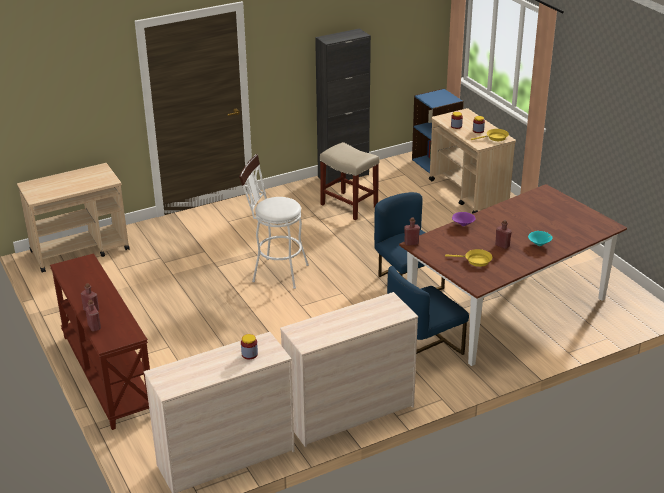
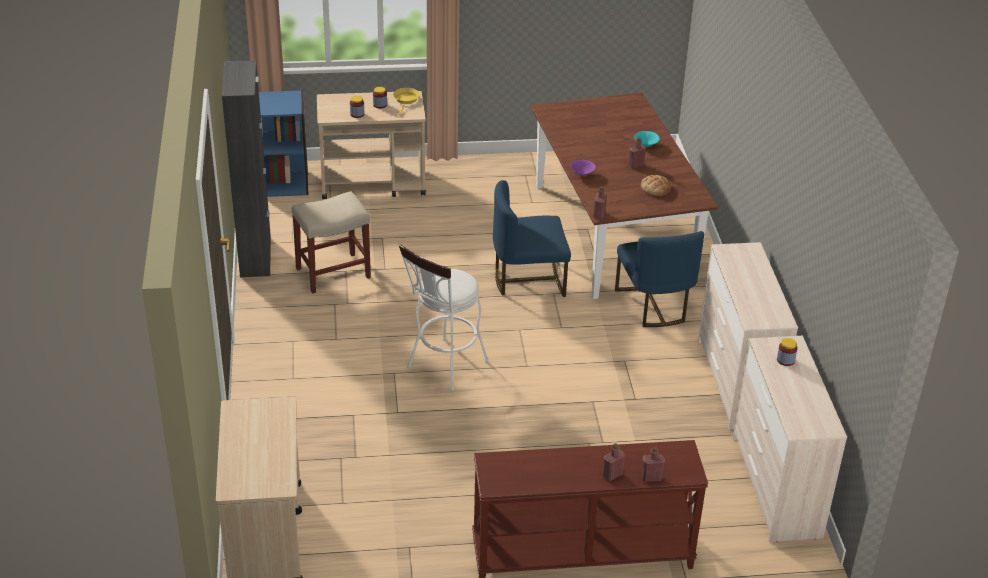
camera: 70 degrees left, 5 degrees up
yellow frying pan [445,249,492,267] -> bread [641,175,671,196]

